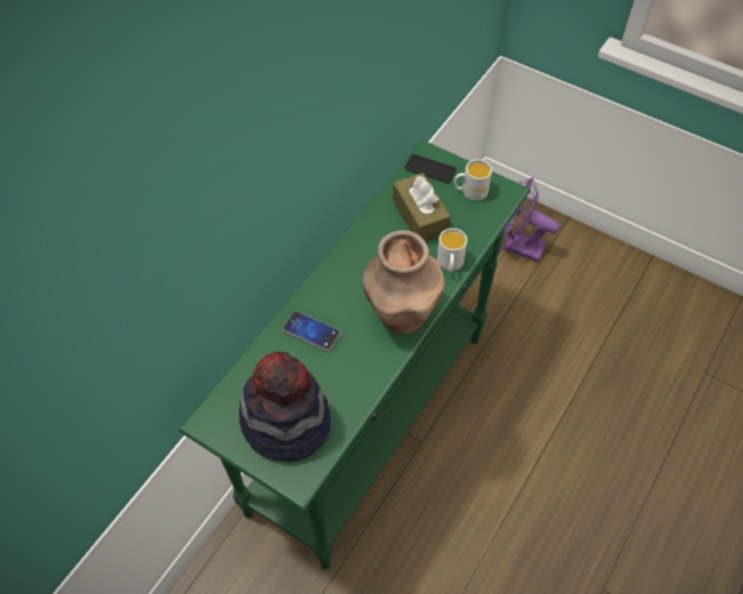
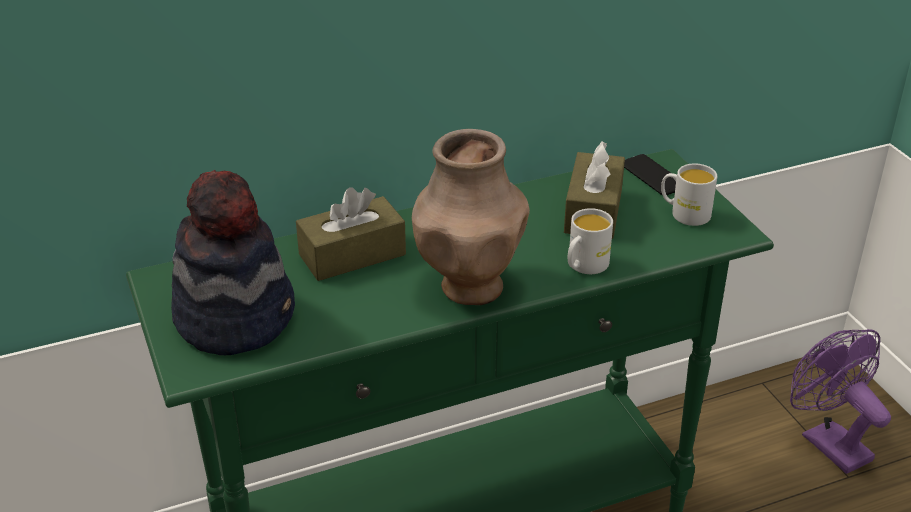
camera: 35 degrees right, 20 degrees down
phone [282,311,341,352] -> brown tissue box [296,187,406,281]

